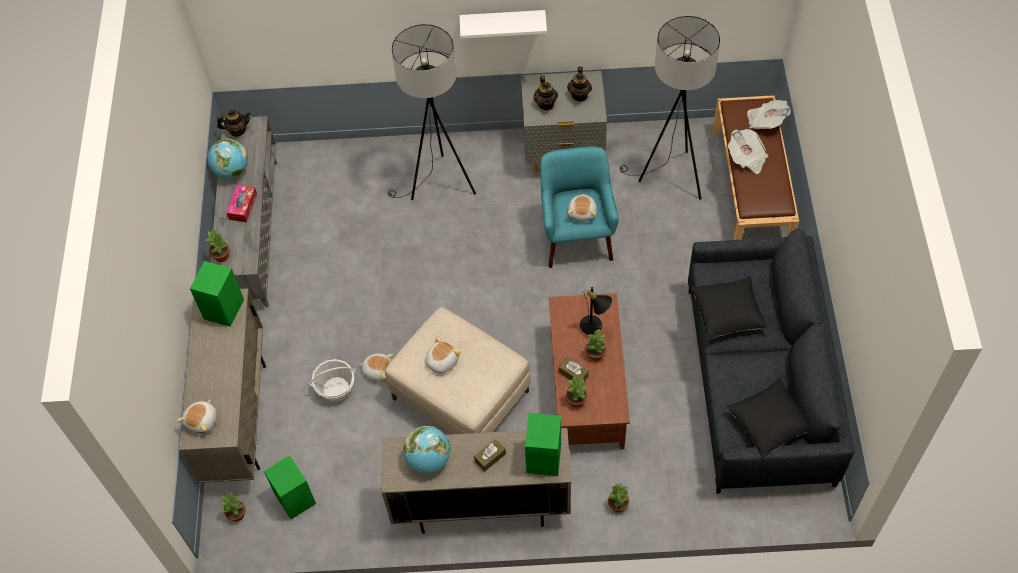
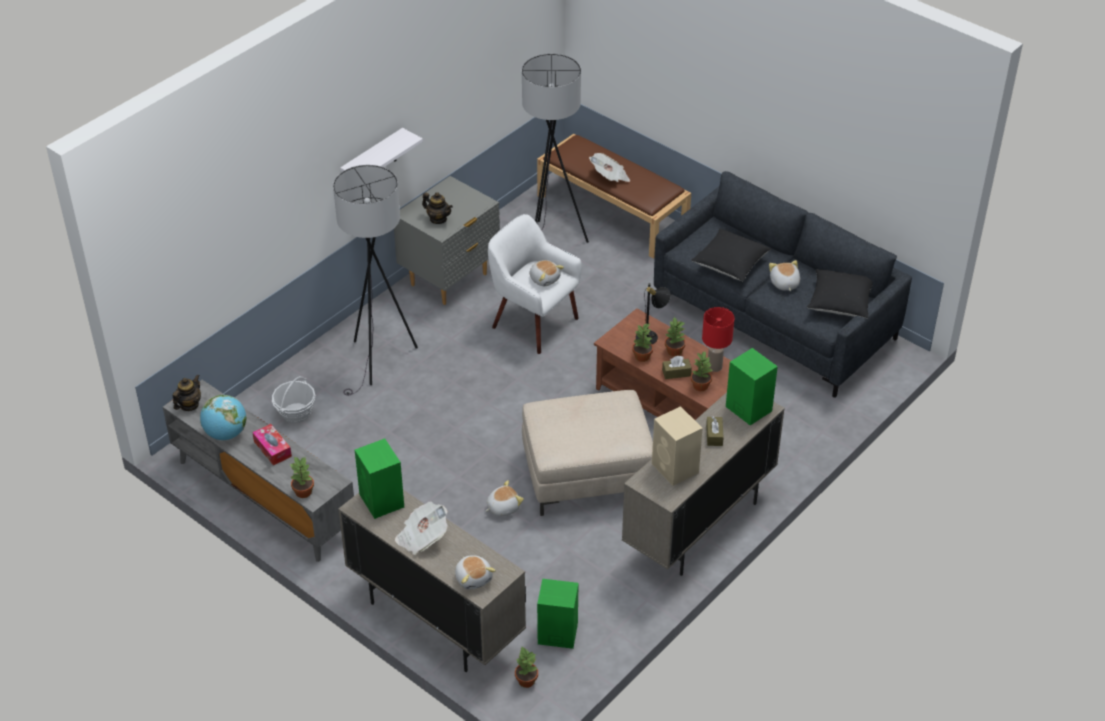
camera: 50 degrees left, 15 degrees down
basket [308,359,357,401] -> basket moved to [272,376,315,423]
globe [403,426,451,474] -> beige speaker [652,406,703,486]
plush toy [425,336,461,374] -> plush toy moved to [769,260,800,291]
turquoise armchair [541,146,619,268] -> white armchair [488,214,582,354]
teapot [567,66,592,101] -> none
potted plant [607,484,629,512] -> potted plant moved to [632,324,653,362]
newspaper [747,100,791,129] -> newspaper moved to [395,502,448,555]
none -> red table lamp [702,307,734,372]

